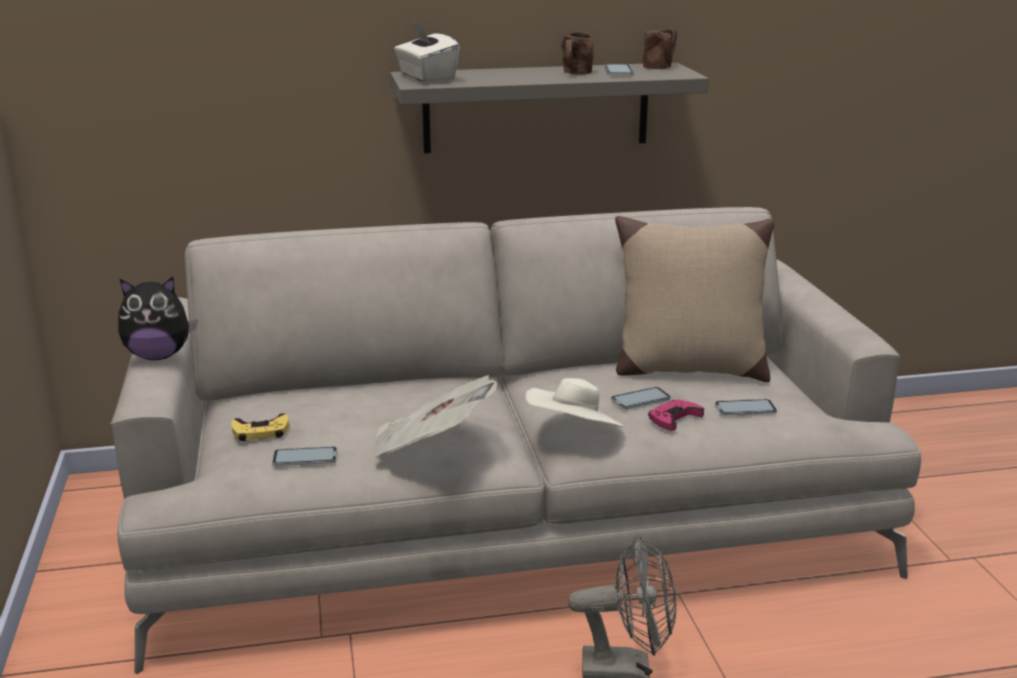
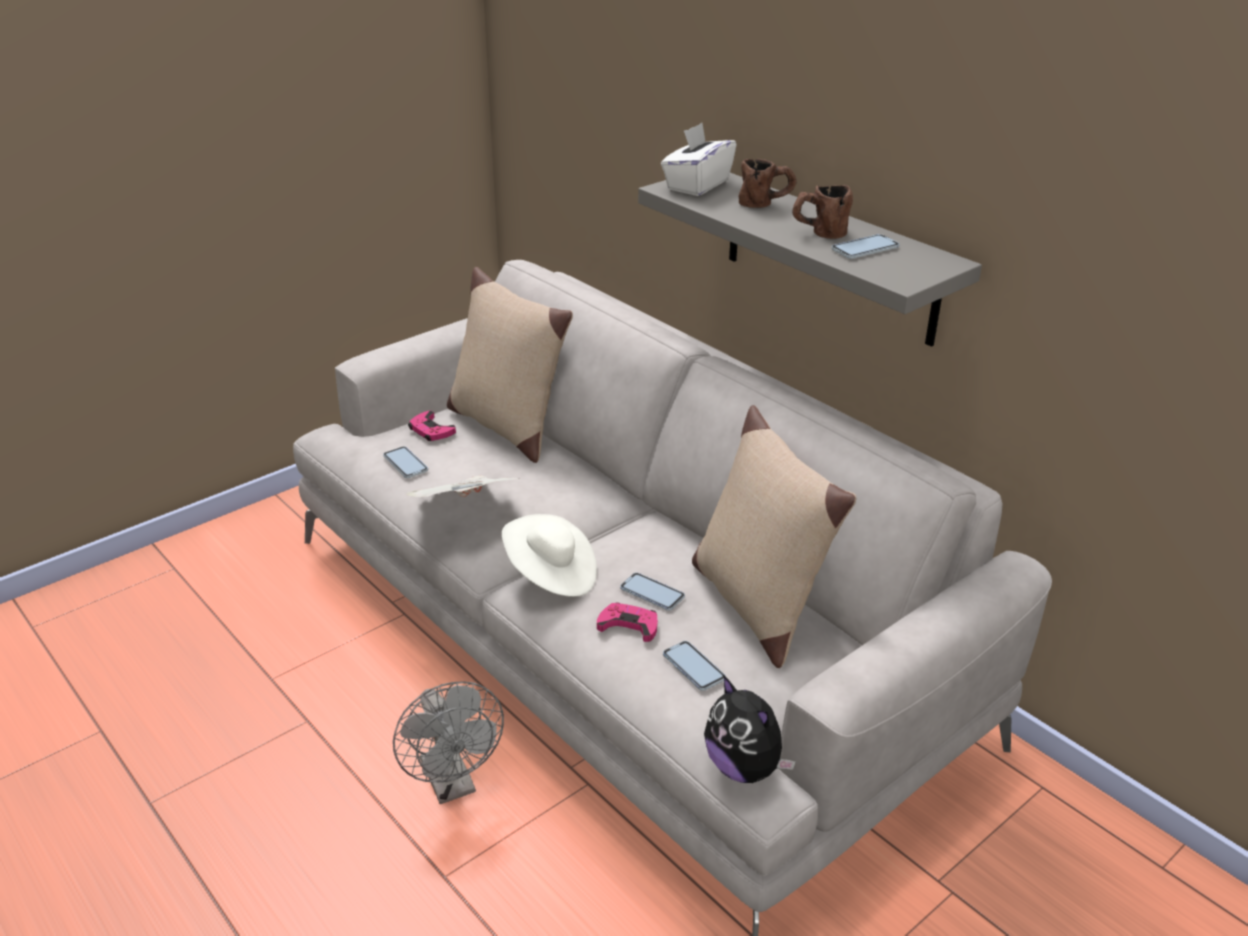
camera: 60 degrees right, 10 degrees up
plush toy [118,277,198,360] -> plush toy moved to [704,676,796,783]
yellow game controller [231,413,289,442] -> pink game controller [408,411,456,441]
brown mug [643,29,677,69] -> brown mug moved to [739,159,797,208]
none -> beige pillow [447,267,573,463]

